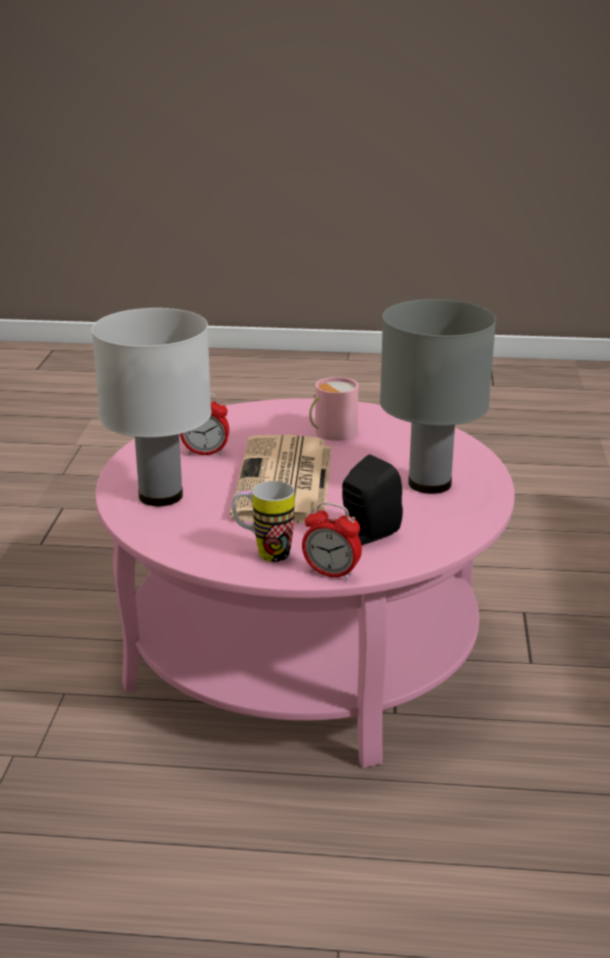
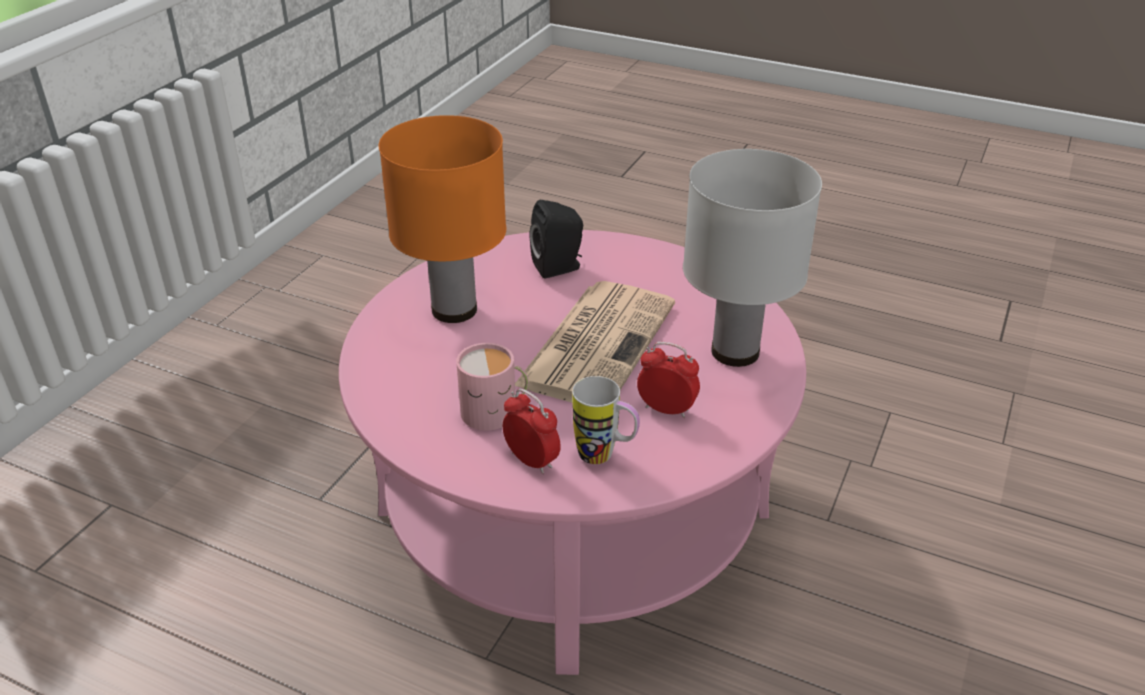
camera: 160 degrees left, 10 degrees up
mug [232,481,295,562] -> mug moved to [572,376,640,464]
alarm clock [302,502,362,580] -> alarm clock moved to [503,389,561,474]
grey table lamp [380,299,496,494] -> orange table lamp [379,115,506,323]

